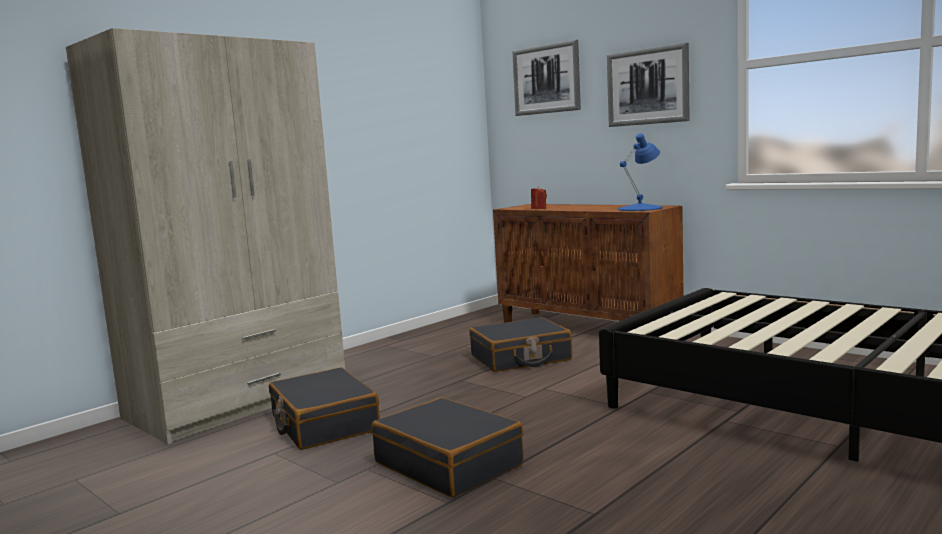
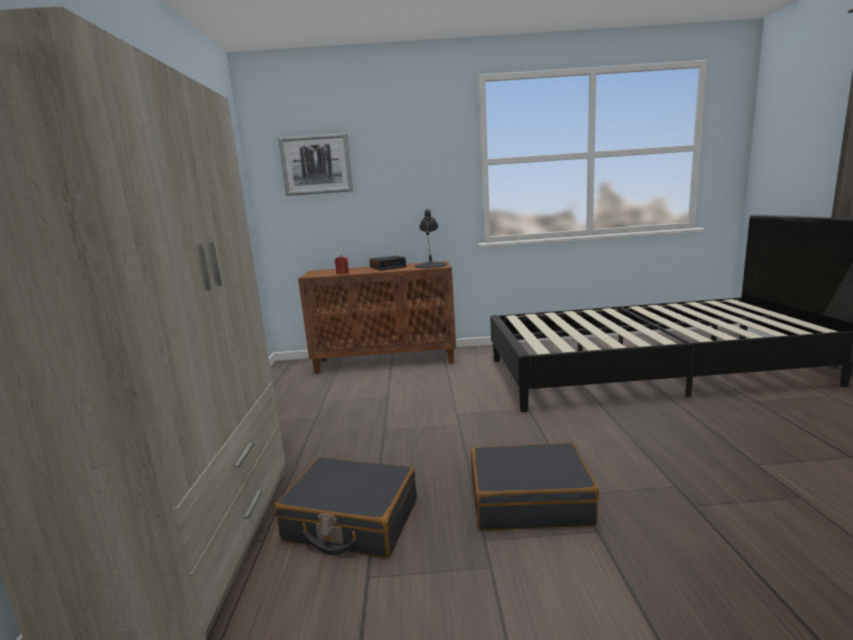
camera: 45 degrees left, 5 degrees up
black suitcase [469,317,572,372] -> none
picture [607,43,690,127] -> none
blue table lamp [618,133,663,211] -> black table lamp [415,209,447,268]
none -> alarm clock [369,256,407,271]

